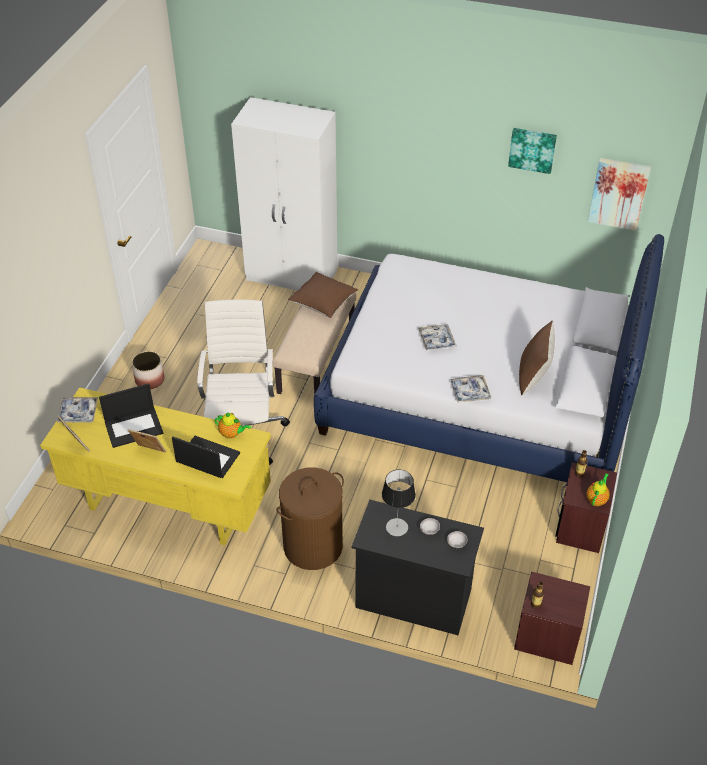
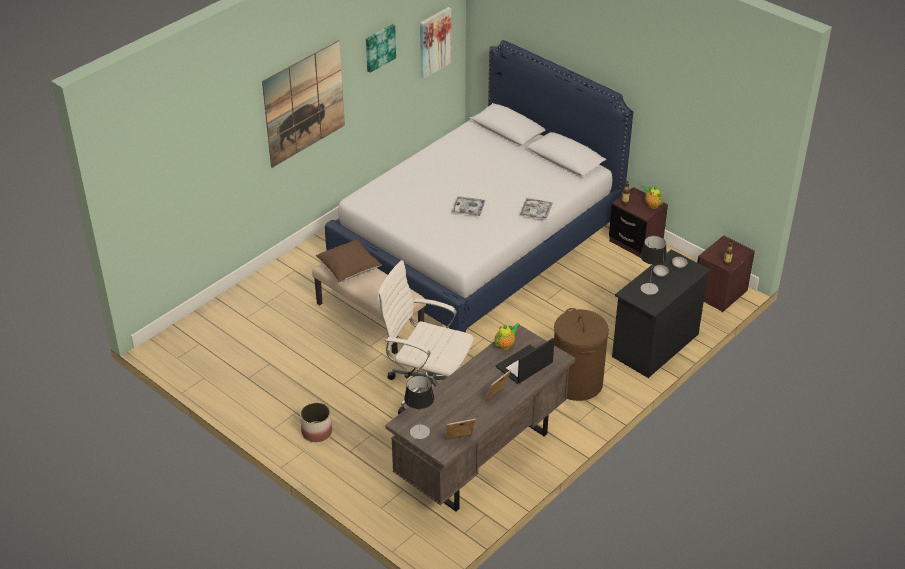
camera: 65 degrees left, 5 degrees down
yellow desk [40,387,271,545] -> brown desk [385,325,576,512]
tray [57,397,98,423] -> table lamp [404,376,434,439]
laptop [99,383,163,448] -> none
white wardrobe [231,97,338,291] -> none
brown pillow [519,320,555,396] -> none
none -> picture [262,40,345,168]

